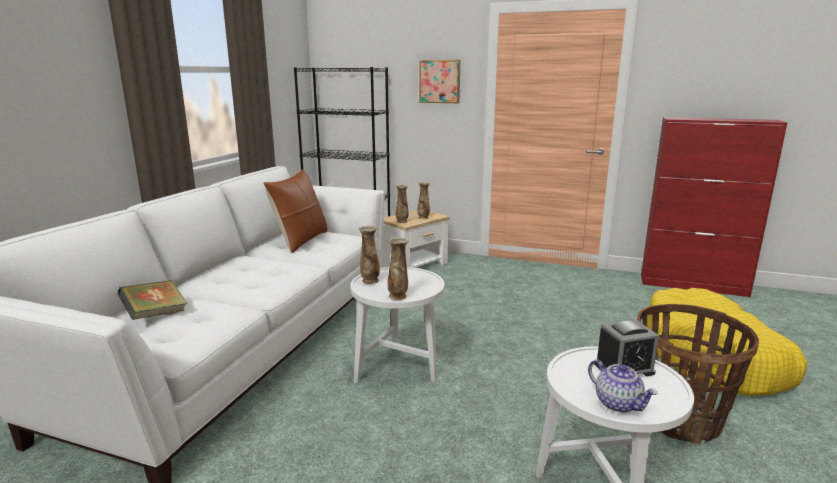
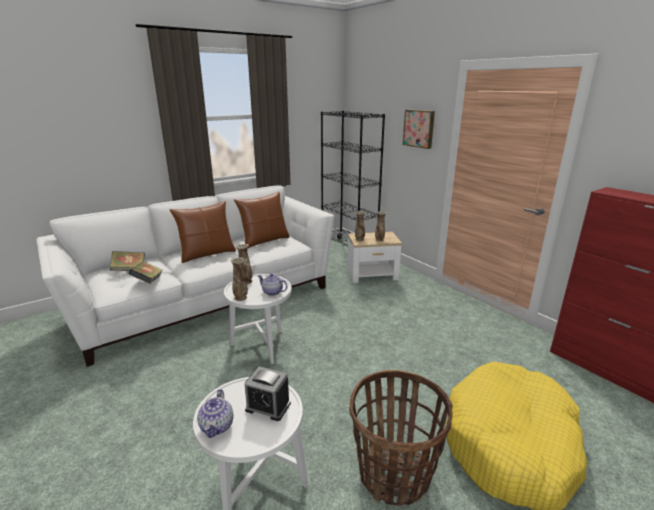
camera: 35 degrees right, 5 degrees up
none -> book [128,262,163,283]
none -> brown pillow [169,201,236,263]
none -> teapot [258,273,288,296]

